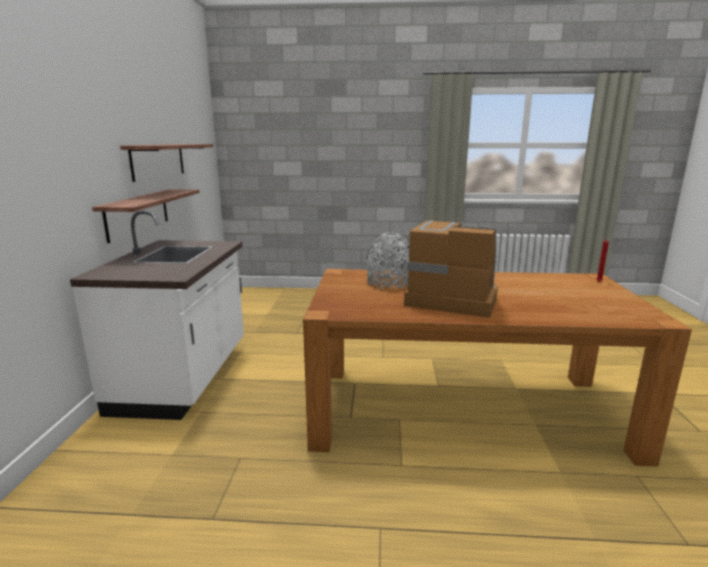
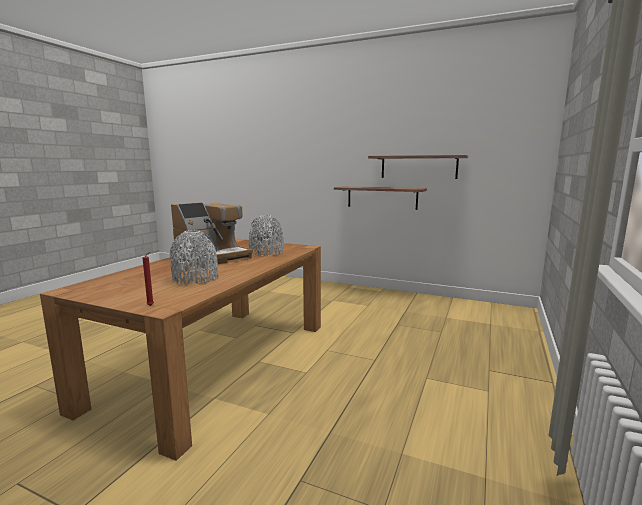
camera: 110 degrees right, 5 degrees down
white counter [70,211,244,420] -> none
none -> grey vase [170,230,218,285]

